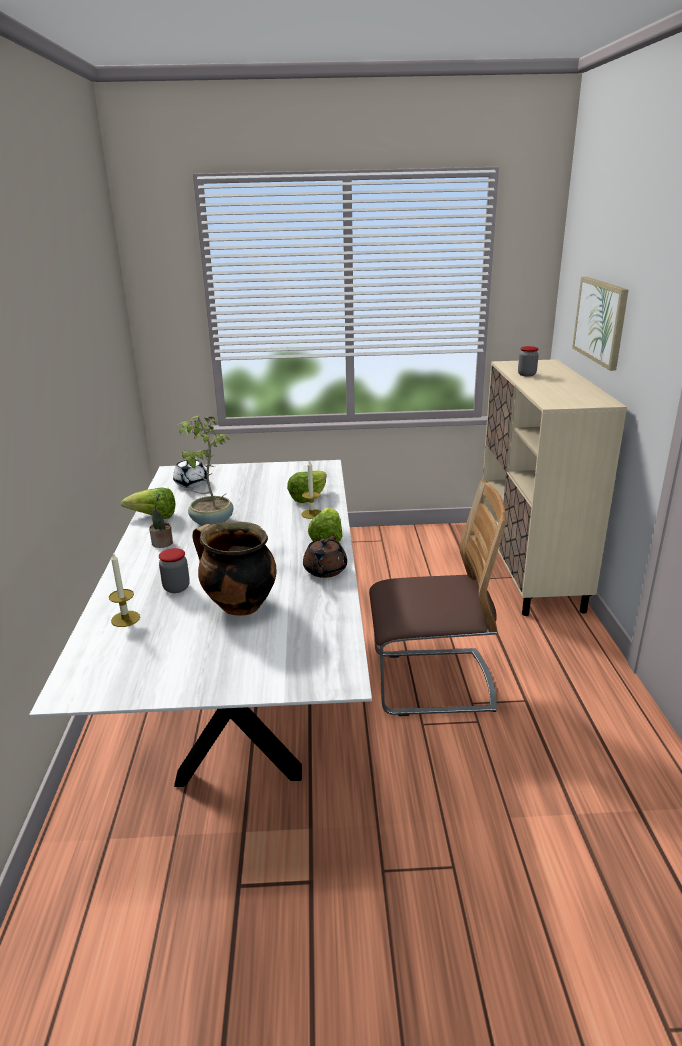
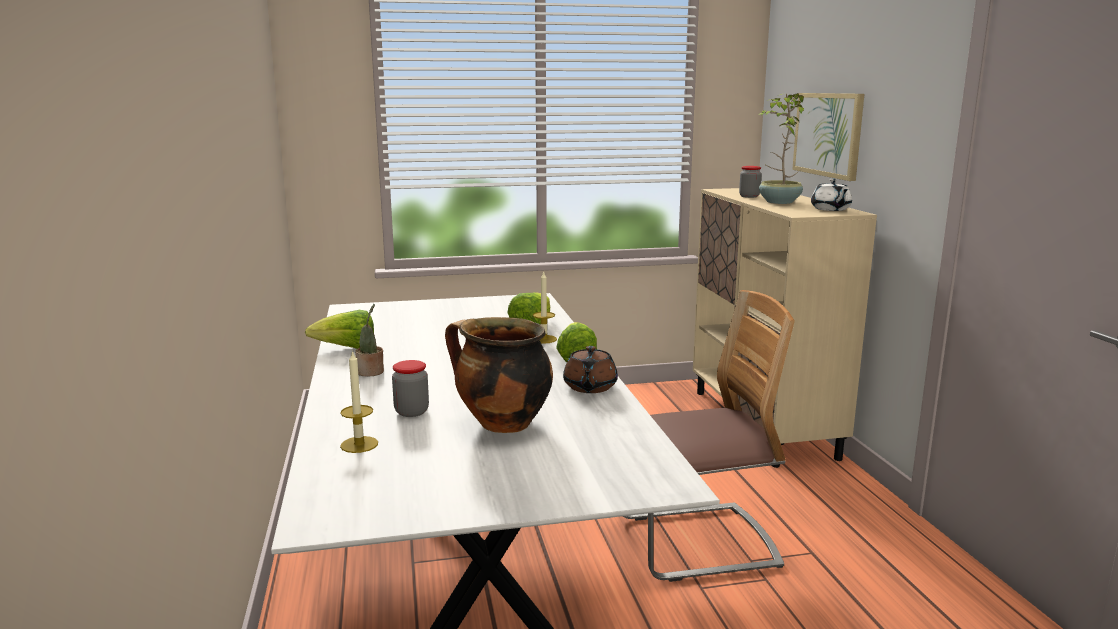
camera: 10 degrees left, 10 degrees down
white teapot [173,458,207,488] -> white teapot moved to [811,179,852,211]
potted plant [177,416,234,526] -> potted plant moved to [759,93,804,204]

